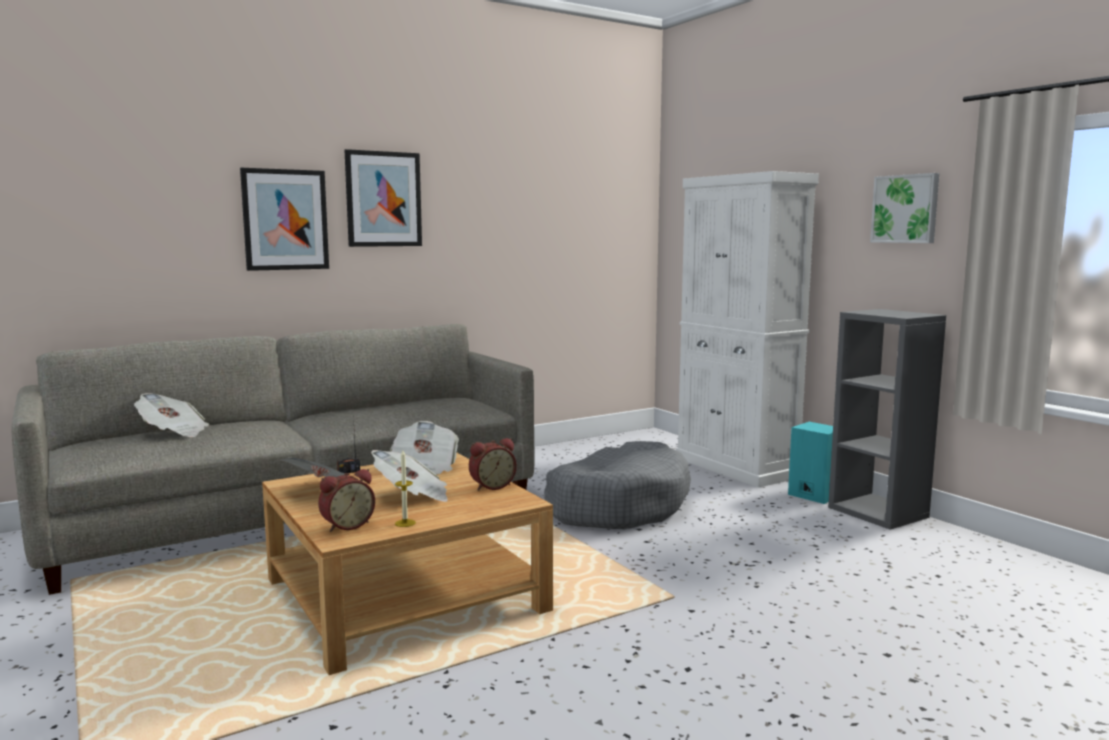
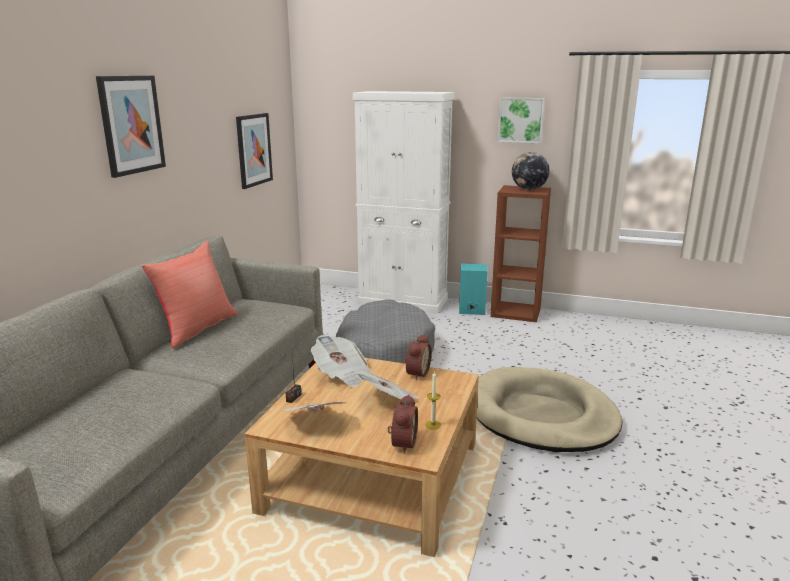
camera: 40 degrees left, 10 degrees up
newspaper [134,393,209,437] -> none
picture [240,168,329,271] -> picture moved to [236,113,273,189]
grey bookcase [828,309,946,530] -> brown bookcase [491,185,551,322]
none -> red pillow [141,241,238,349]
none -> beige dog bed [476,367,623,452]
none -> globe [512,152,550,190]

